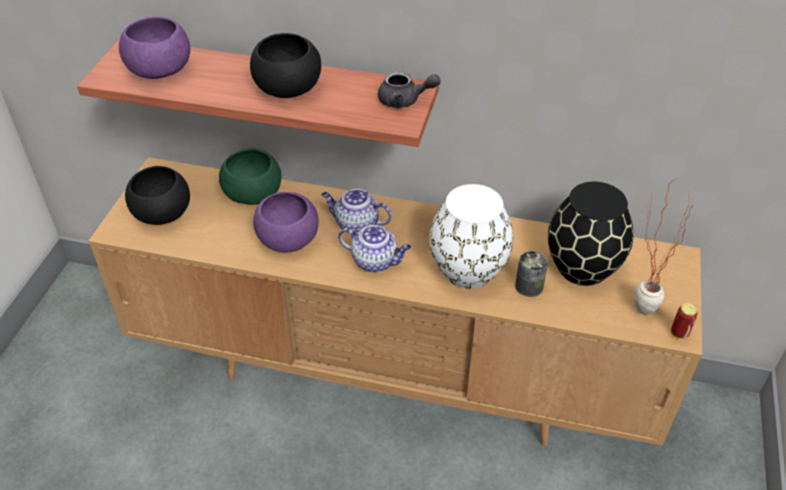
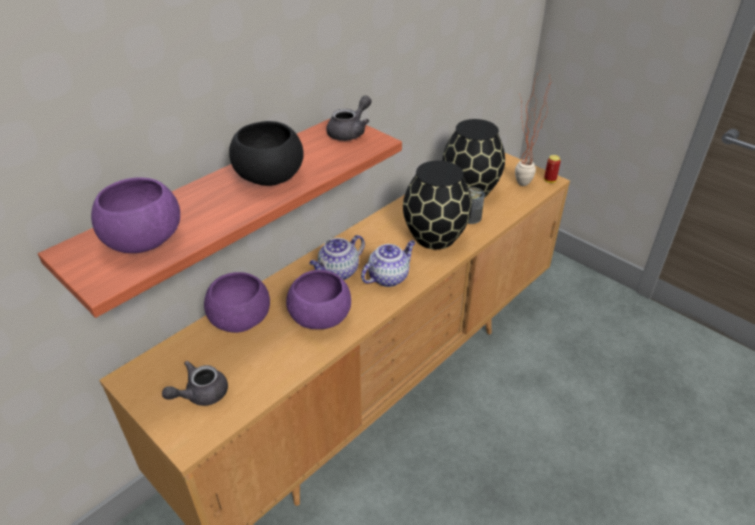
camera: 60 degrees left, 5 degrees down
black bowl [125,166,190,225] -> grey teapot [162,361,228,406]
green bowl [219,148,281,205] -> purple bowl [204,272,270,333]
white vase [429,184,513,289] -> black vase [403,160,472,250]

